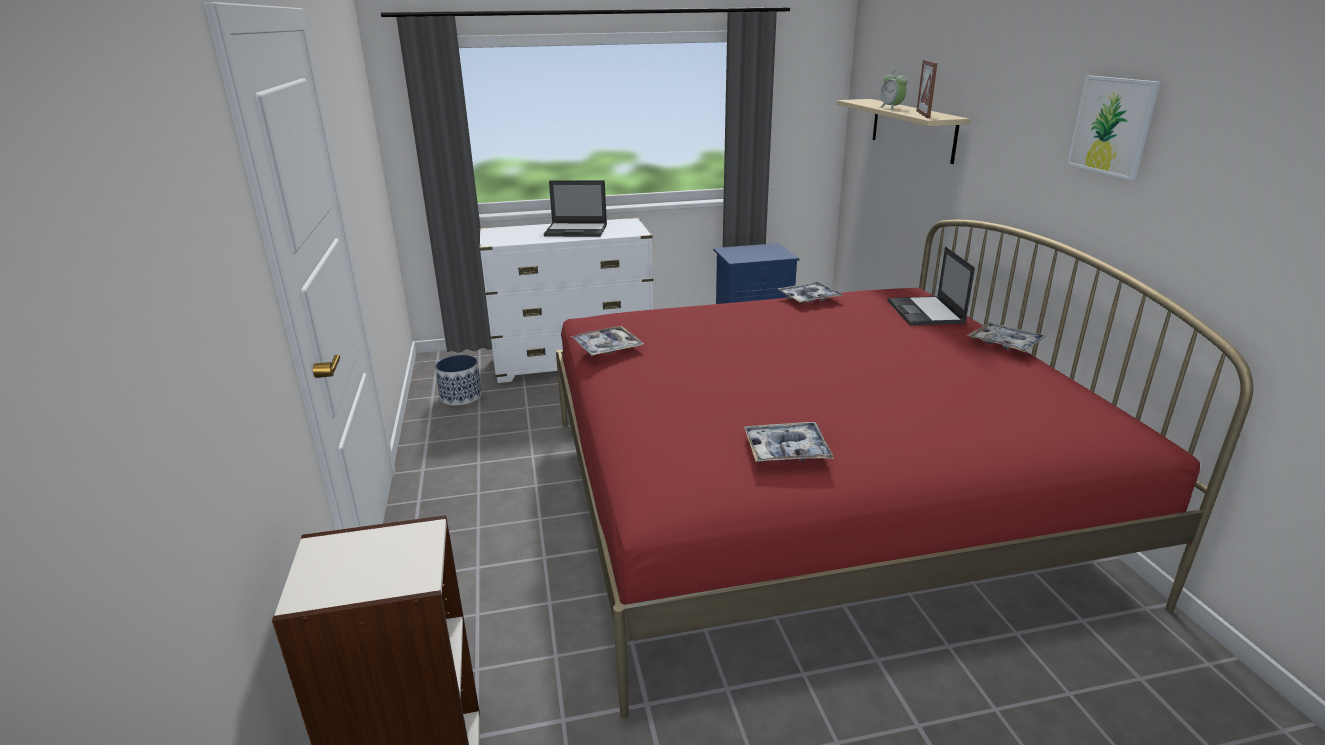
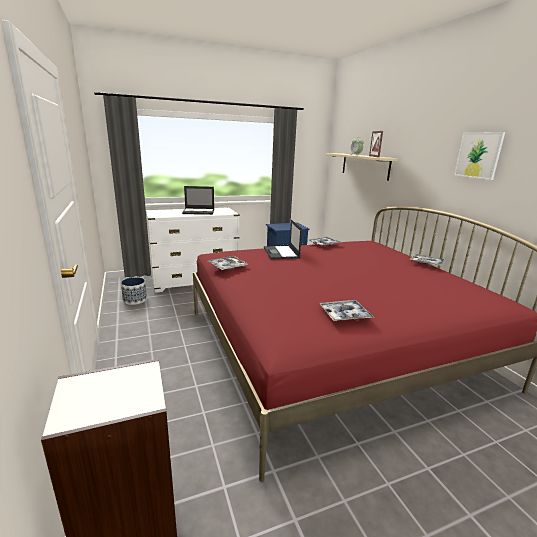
camera: 10 degrees left, 5 degrees down
laptop [887,247,975,325] -> laptop moved to [264,220,302,259]

